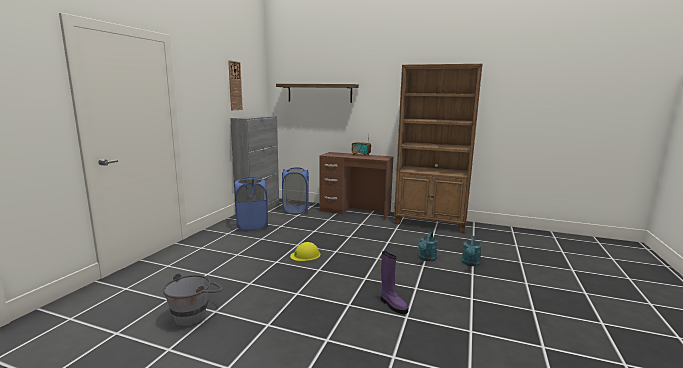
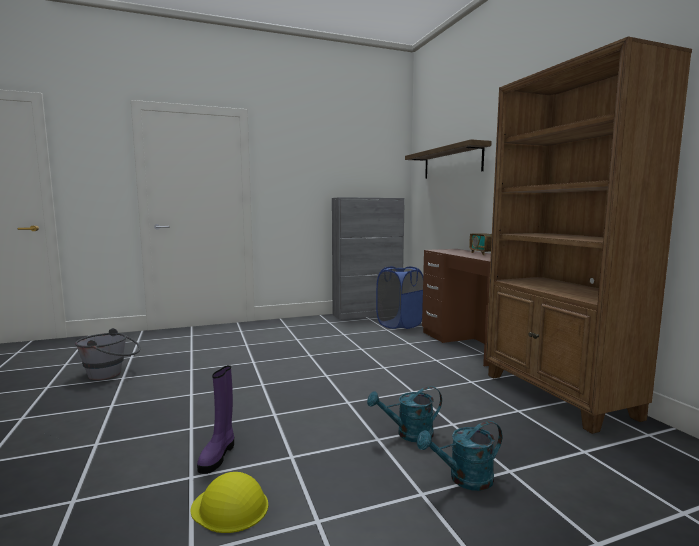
camera: 50 degrees right, 5 degrees down
wall clock [228,60,243,110] -> none
blue laundry basket [234,177,268,231] -> none
yellow hard hat [290,242,320,261] -> yellow hard hat moved to [191,472,268,533]

